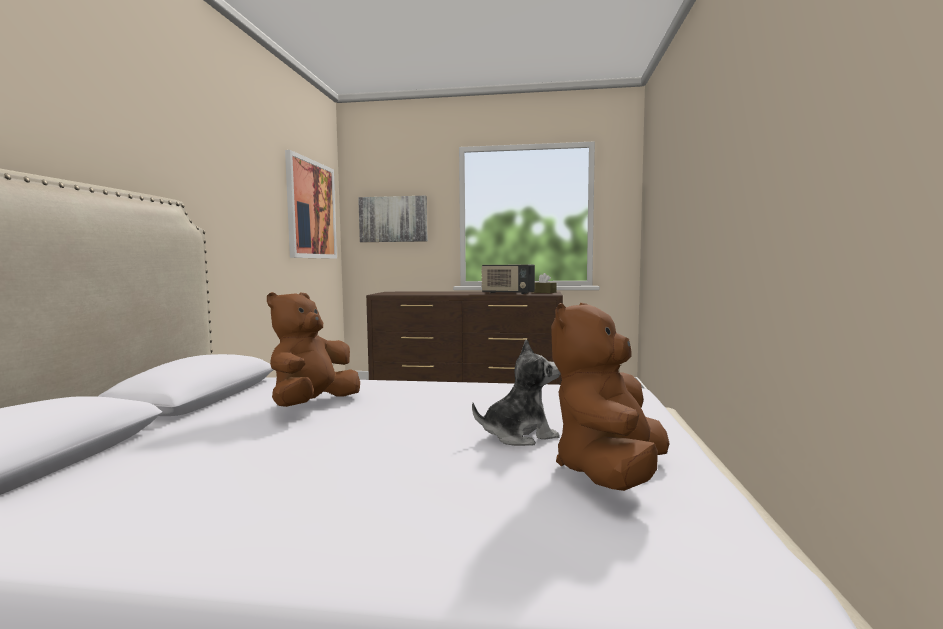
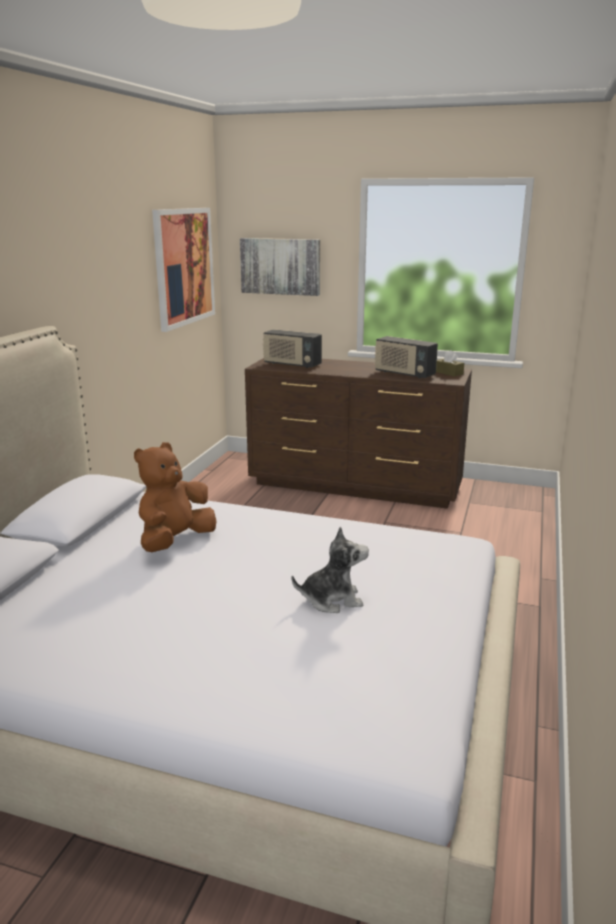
camera: 10 degrees right, 15 degrees up
brown plush toy [551,302,670,491] -> none
none -> radio [263,329,322,368]

